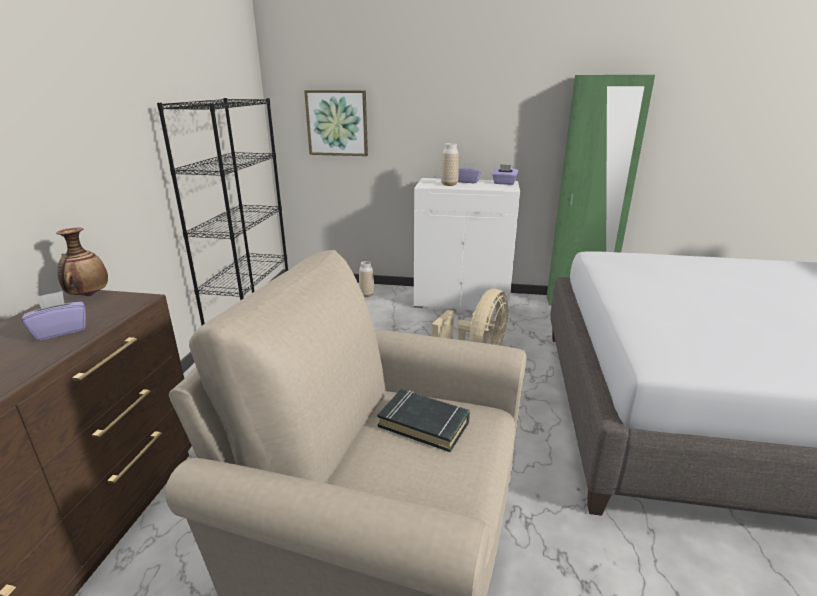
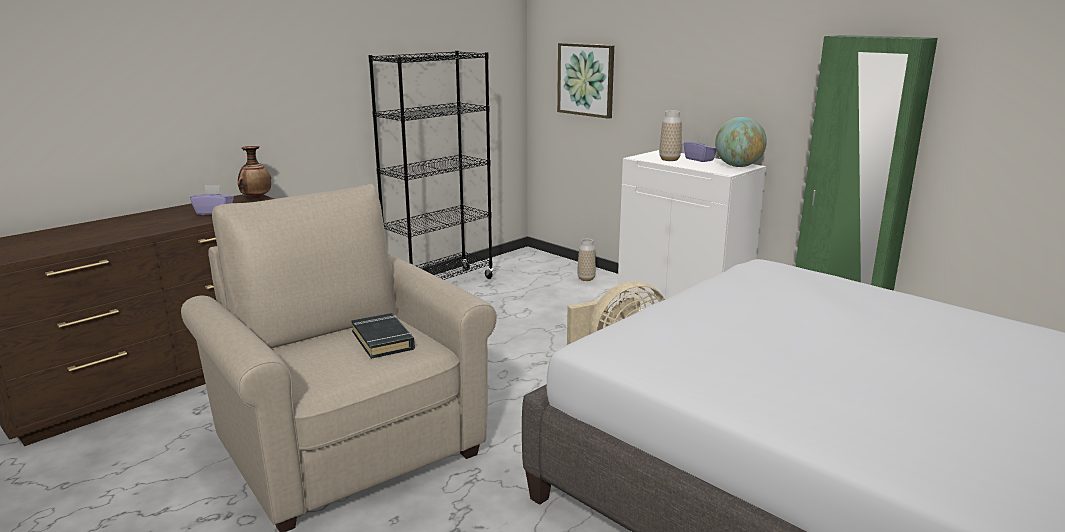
camera: 35 degrees right, 5 degrees down
purple tissue box [492,164,519,185] -> globe [715,117,767,167]

